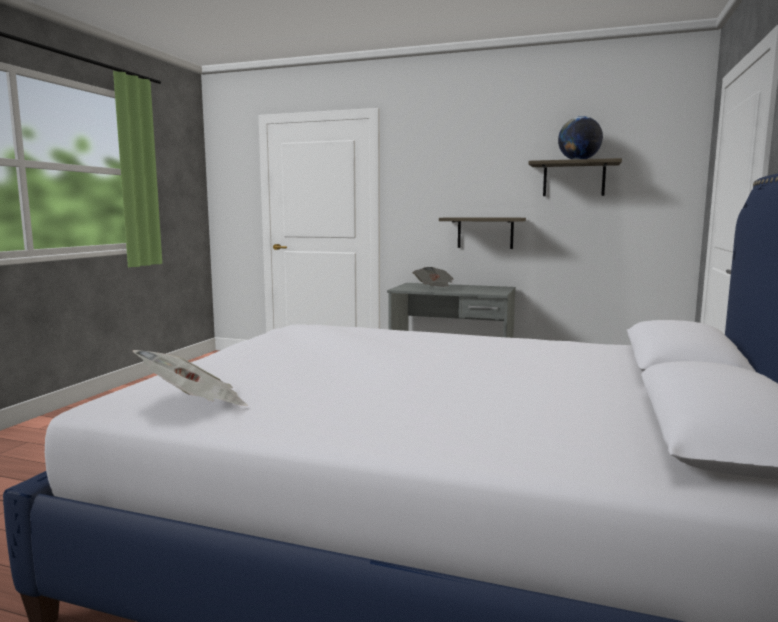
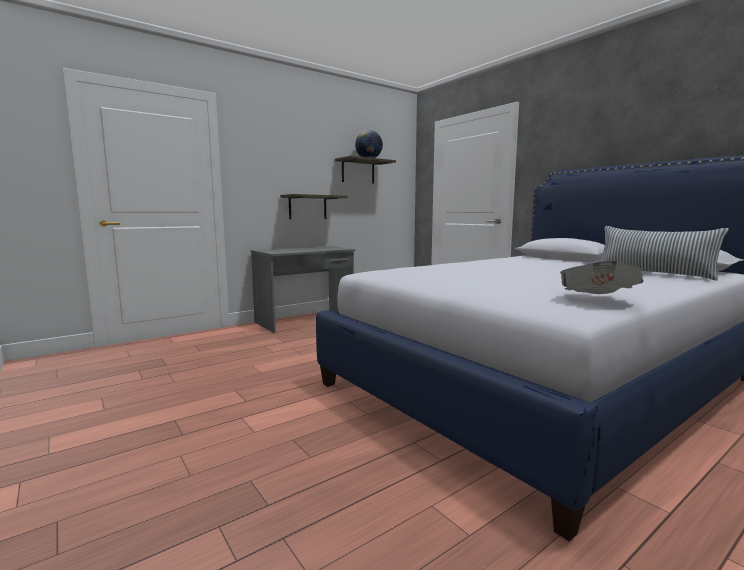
camera: 55 degrees left, 0 degrees up
newspaper [413,267,453,287] -> none
none -> pillow [600,226,729,281]

